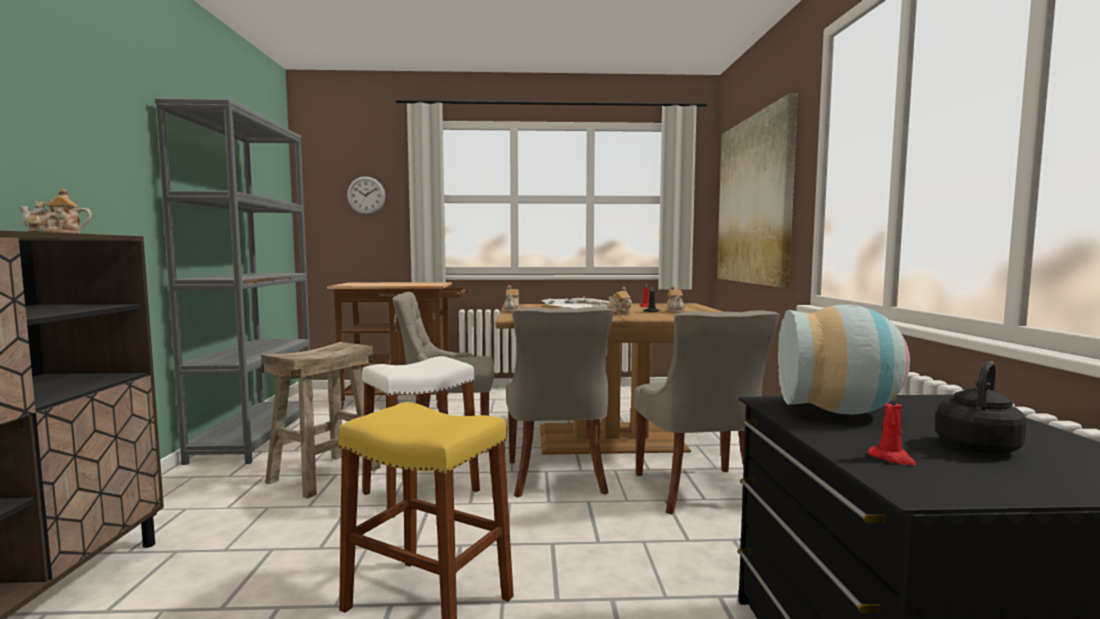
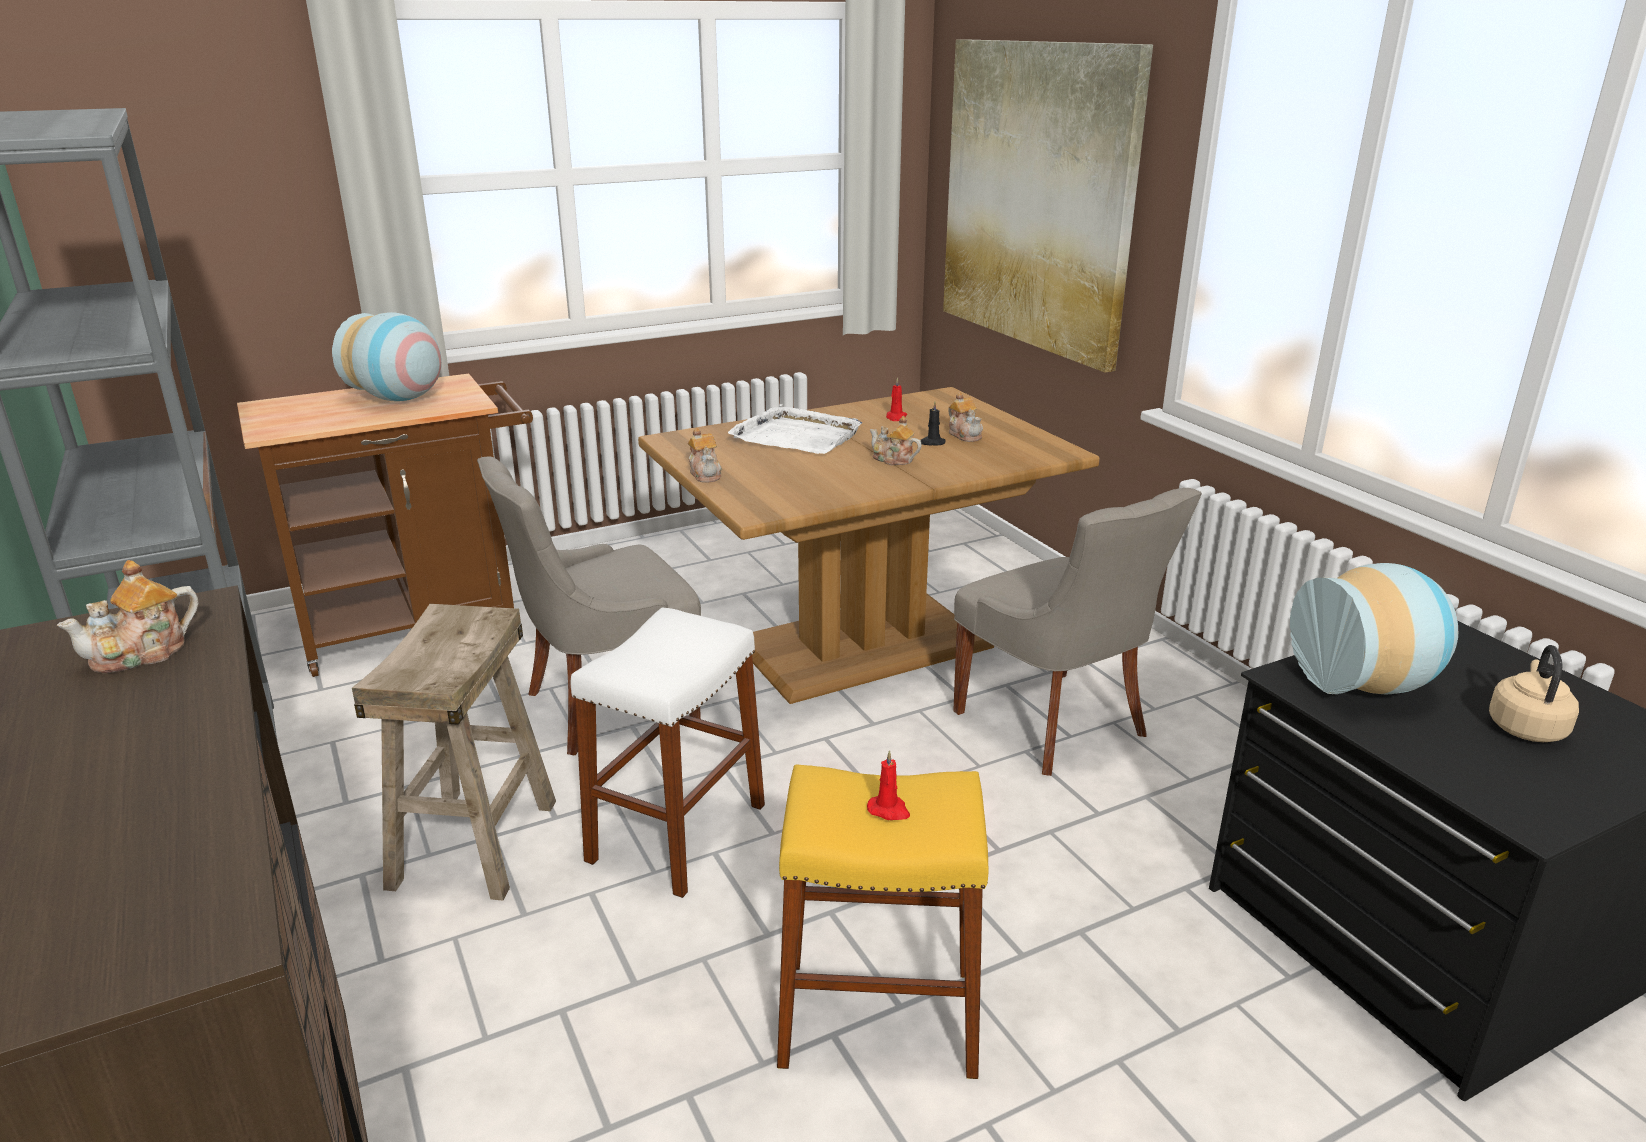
camera: 25 degrees left, 20 degrees up
wall clock [347,176,385,215] -> none
grey chair [506,307,614,497] -> none
red candle [868,391,916,465] -> red candle moved to [867,750,910,820]
black kettle [936,361,1026,454] -> beige kettle [1489,645,1579,742]
none -> vase [332,312,442,401]

